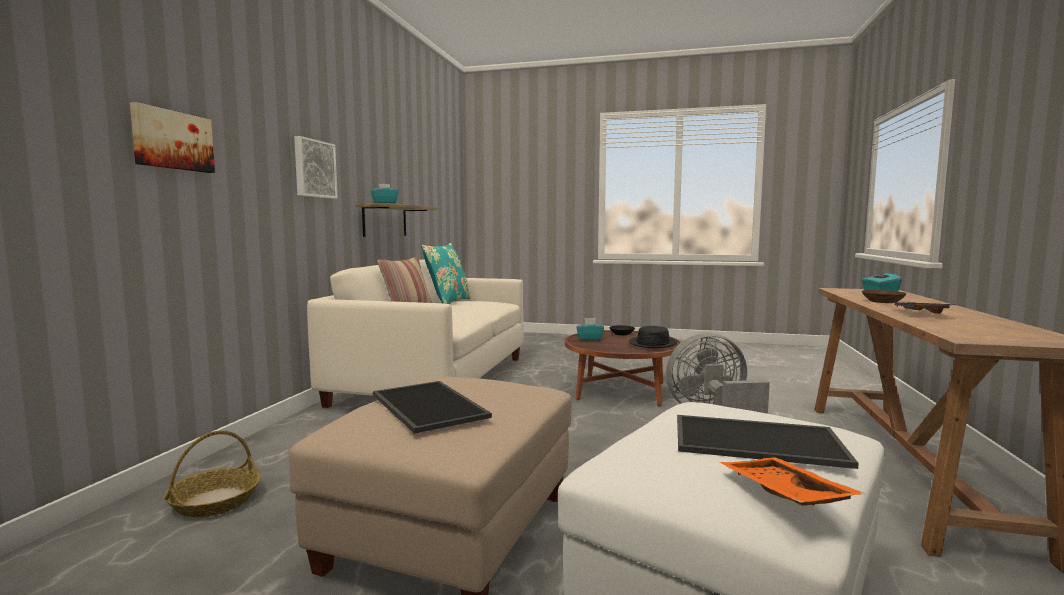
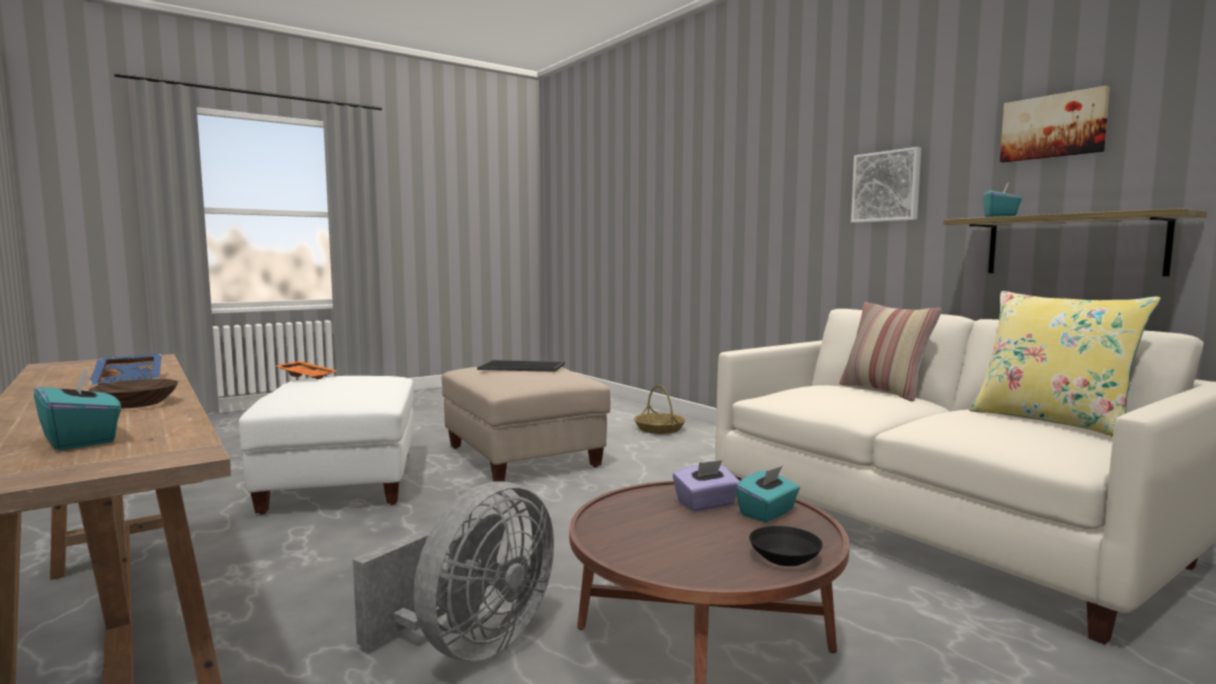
camera: 130 degrees right, 0 degrees up
picture [130,102,215,173] -> picture moved to [1000,86,1110,162]
turquoise pillow [421,243,471,304] -> yellow pillow [969,291,1161,437]
black hat [629,326,678,348] -> none
tray [677,415,859,469] -> none
none -> purple tissue box [673,460,739,512]

